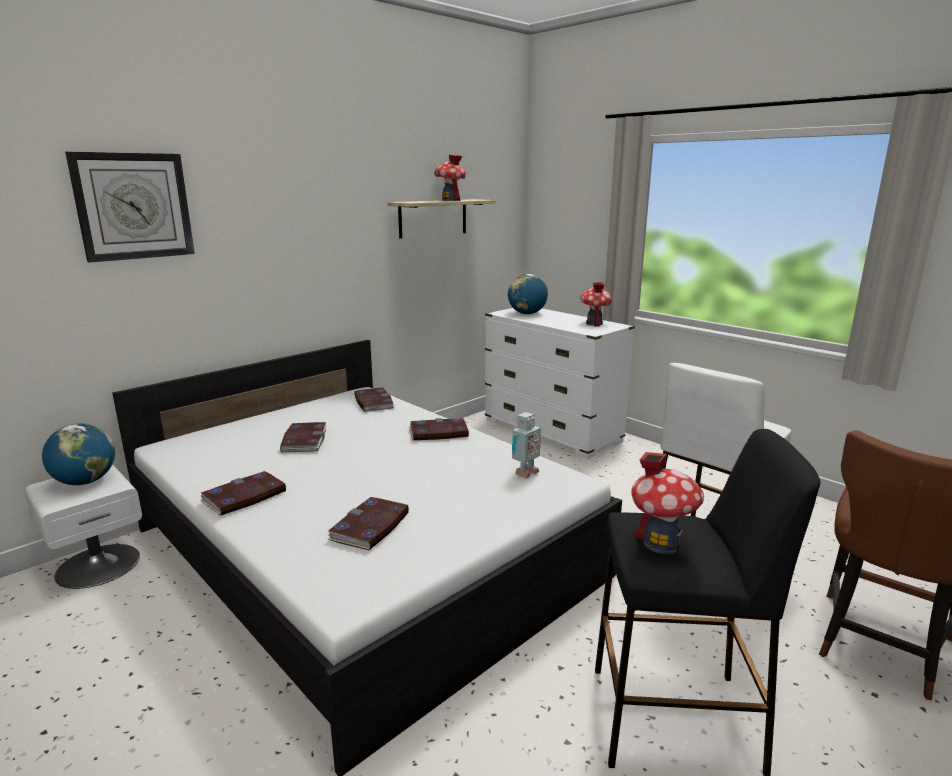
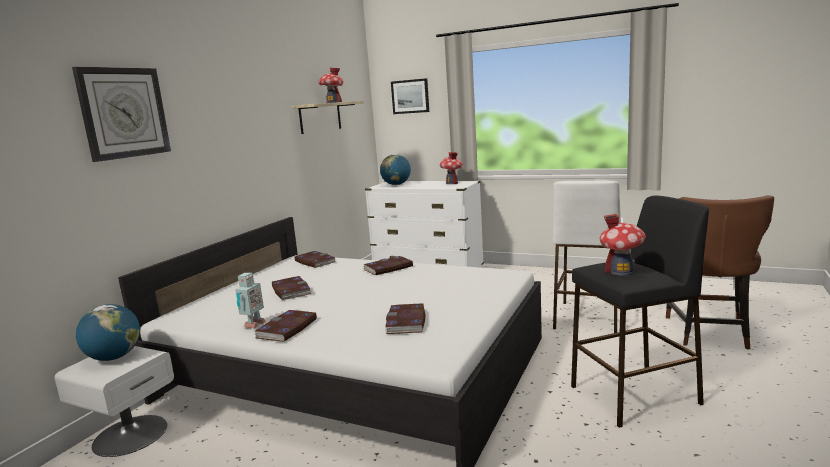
camera: 20 degrees left, 5 degrees down
toy robot [512,412,541,478] -> toy robot moved to [235,273,266,329]
none -> picture [391,78,429,114]

